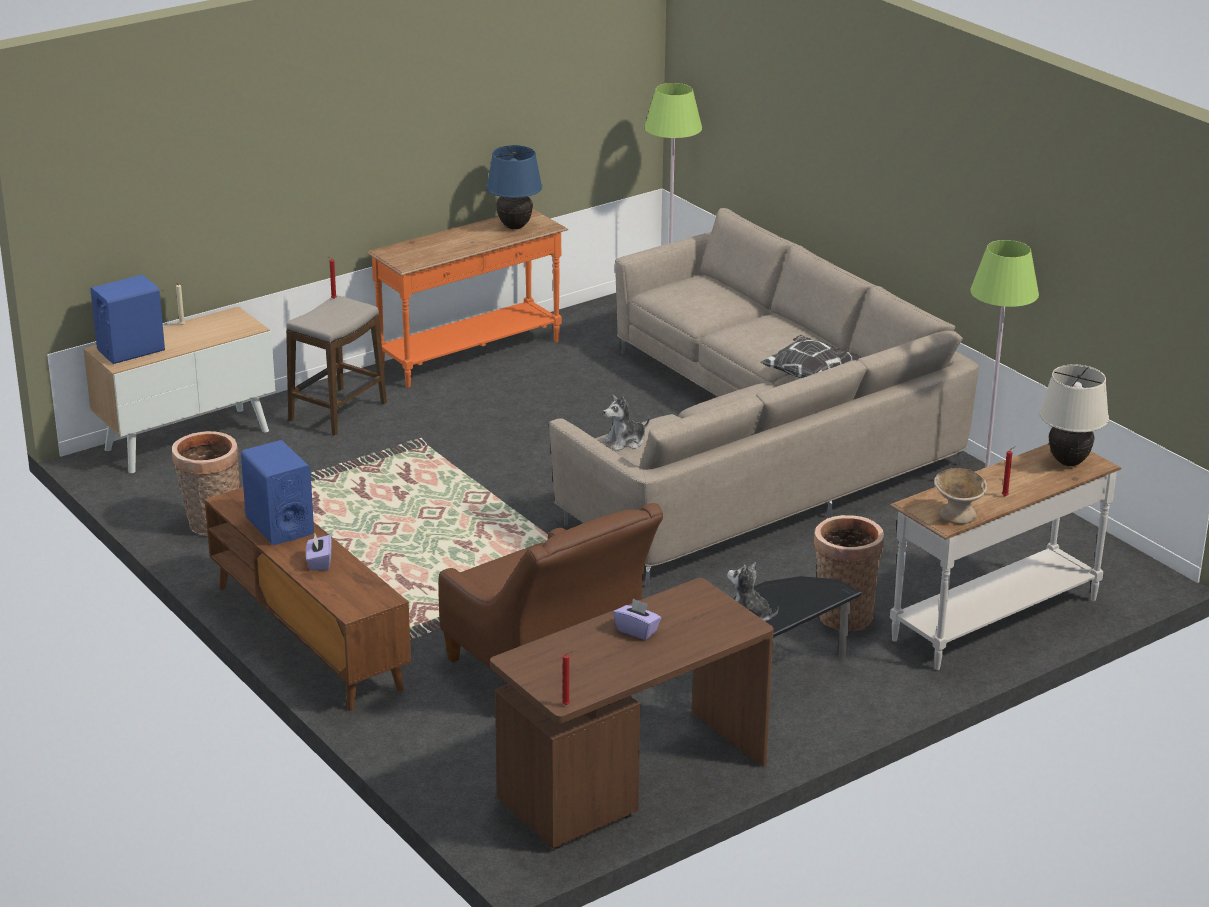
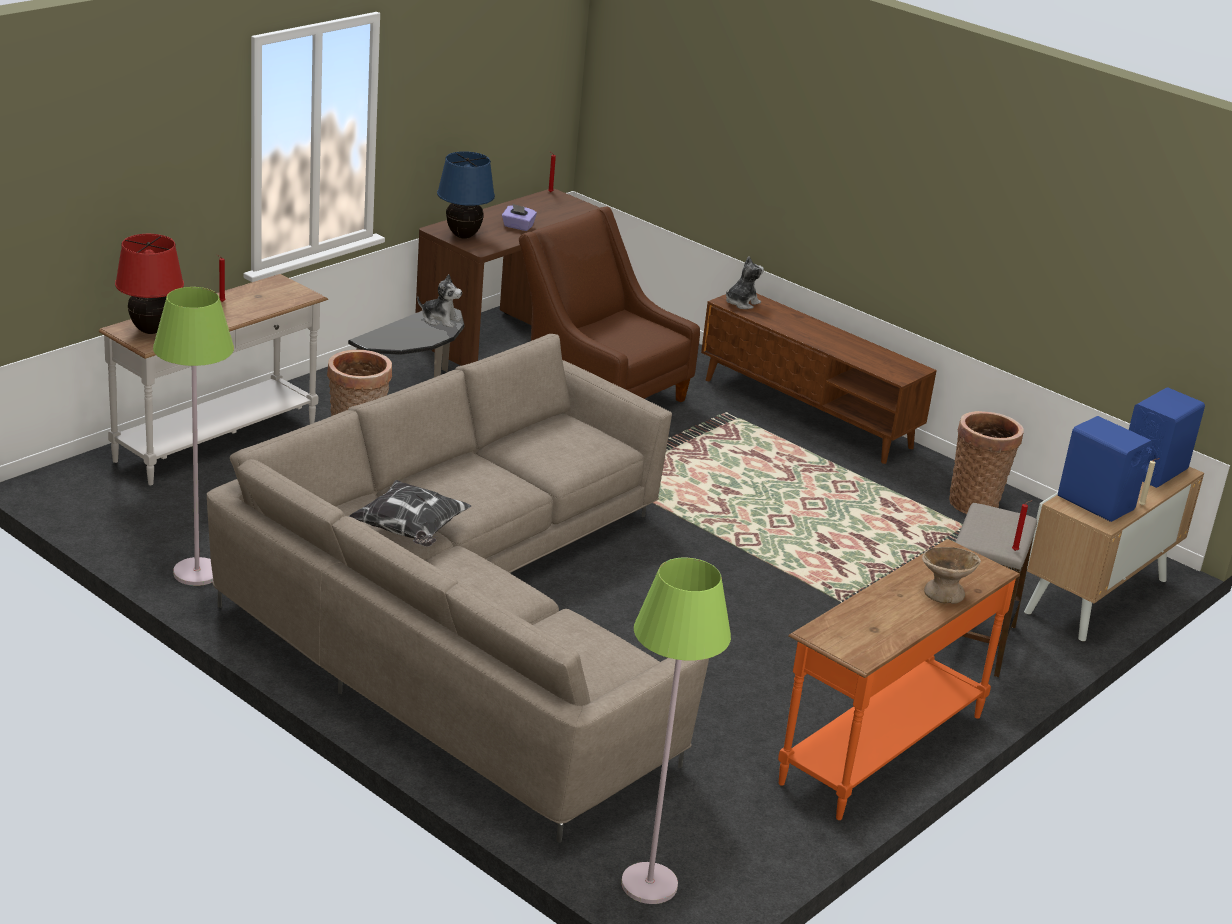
camera: 165 degrees right, 0 degrees up
blue speaker [241,440,314,545] -> blue speaker moved to [1058,416,1153,522]
purple tissue box [306,534,332,571] -> none
blue table lamp [486,145,542,230] -> blue table lamp moved to [437,151,495,239]
plush toy [603,395,650,451] -> plush toy moved to [726,256,764,309]
beige bowl [934,468,987,524] -> beige bowl moved to [922,547,981,604]
beige table lamp [1039,364,1109,466] -> red table lamp [115,234,184,334]

